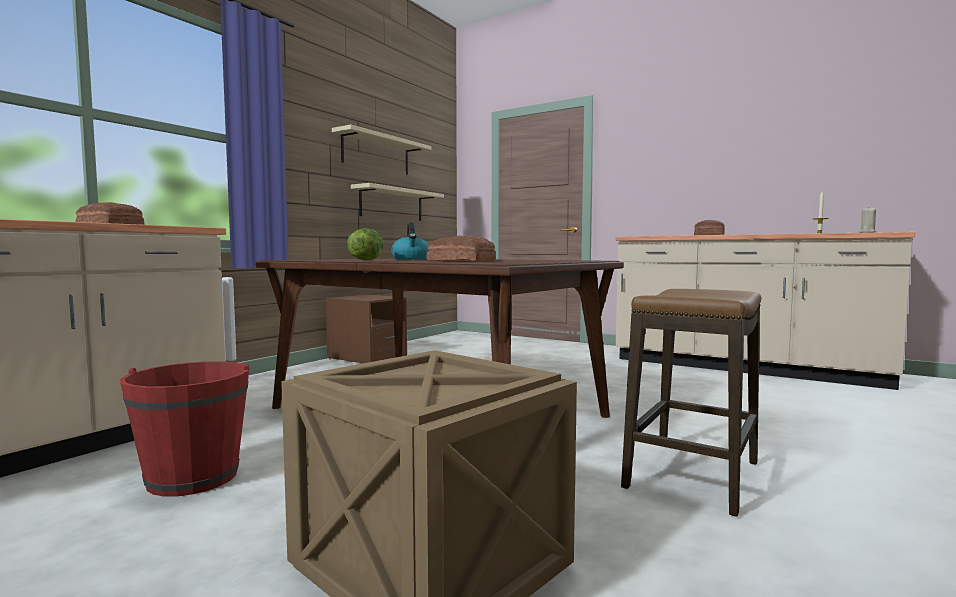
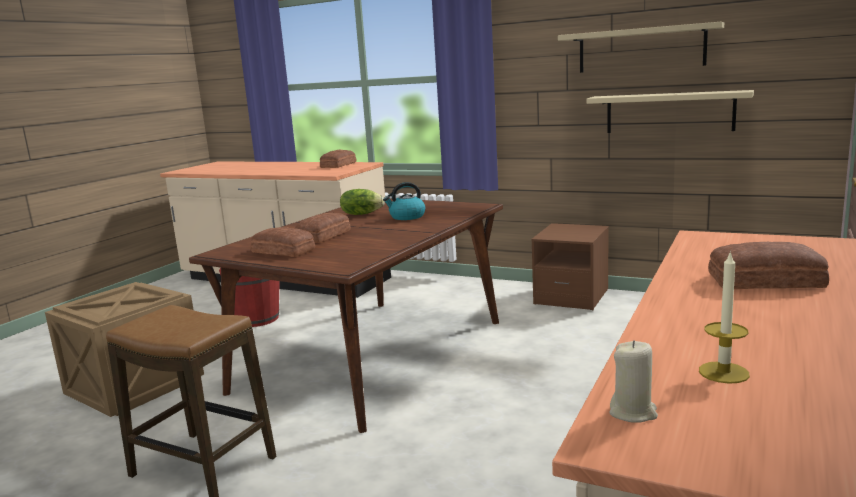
camera: 85 degrees right, 10 degrees up
none -> bread [251,227,315,257]

